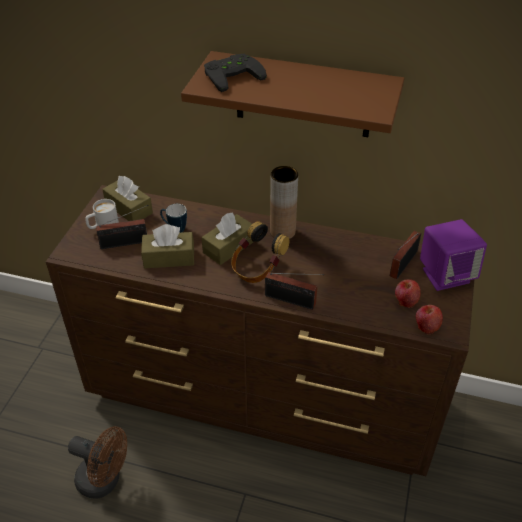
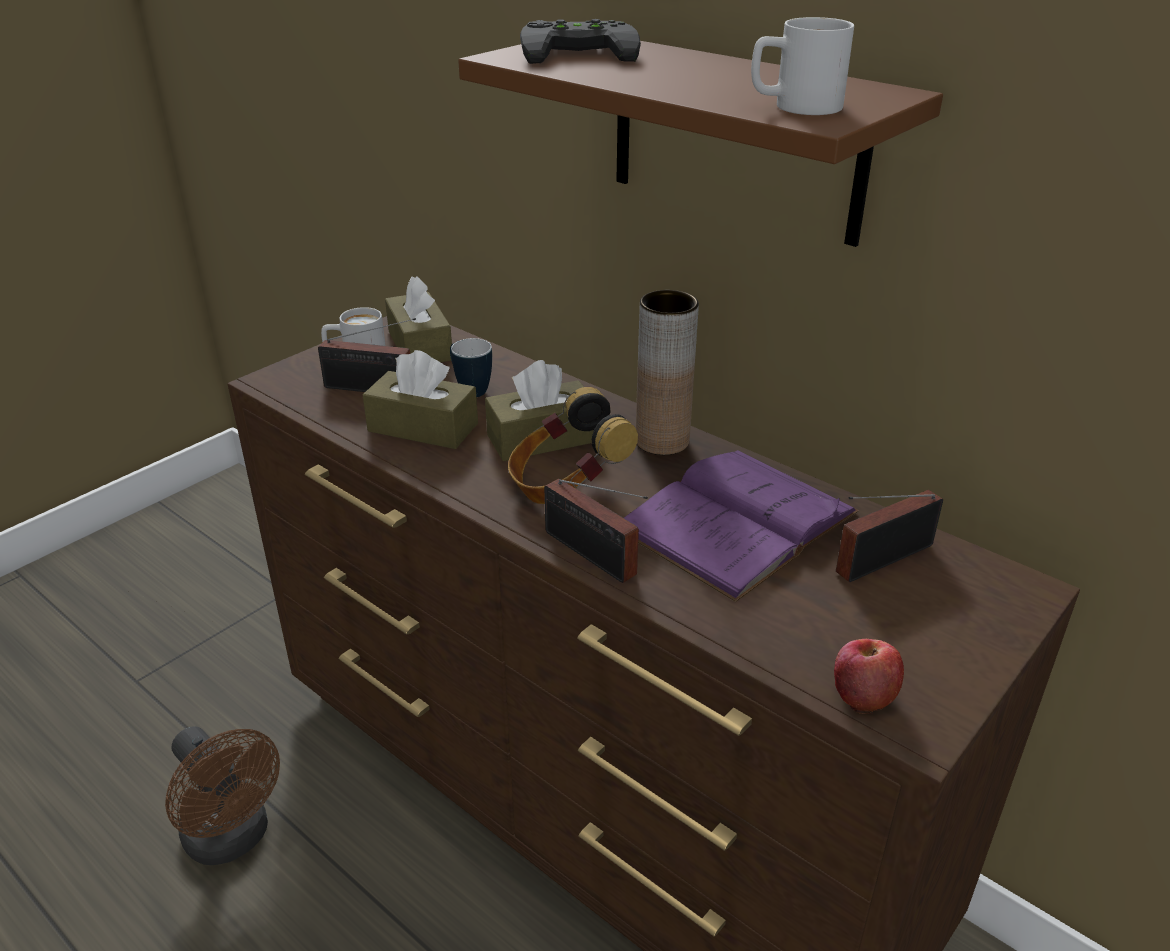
camera: 25 degrees right, 10 degrees down
apple [395,279,421,308] -> none
purple speaker [420,219,487,291] -> none
none -> purple book [624,450,859,602]
none -> white mug [751,17,854,115]

